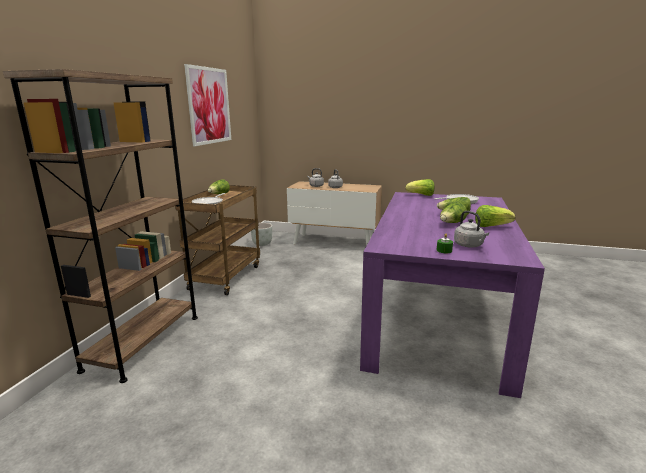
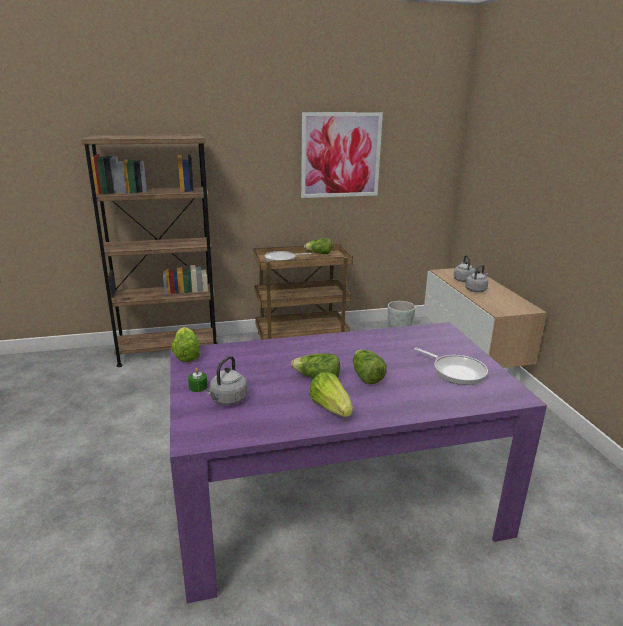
camera: 60 degrees right, 5 degrees up
lettuce [405,179,434,196] -> lettuce moved to [171,327,201,362]

